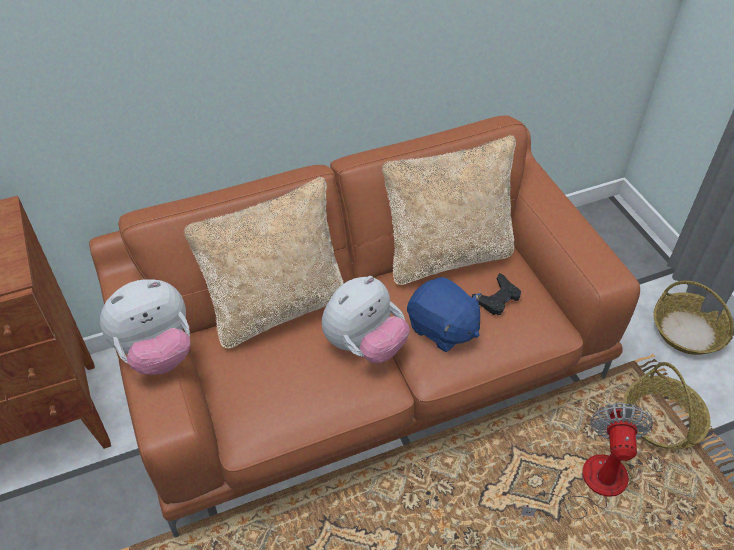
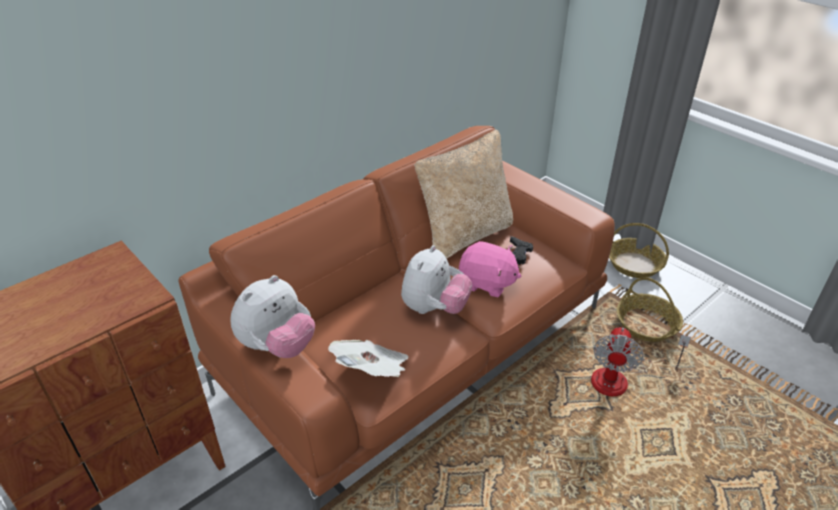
camera: 20 degrees left, 10 degrees down
beige pillow [184,177,344,348] -> none
blue plush toy [407,277,482,352] -> pink plush toy [459,241,522,297]
fan [521,403,653,519] -> fan turned 150 degrees counterclockwise [591,327,691,396]
none -> newspaper [328,340,409,377]

